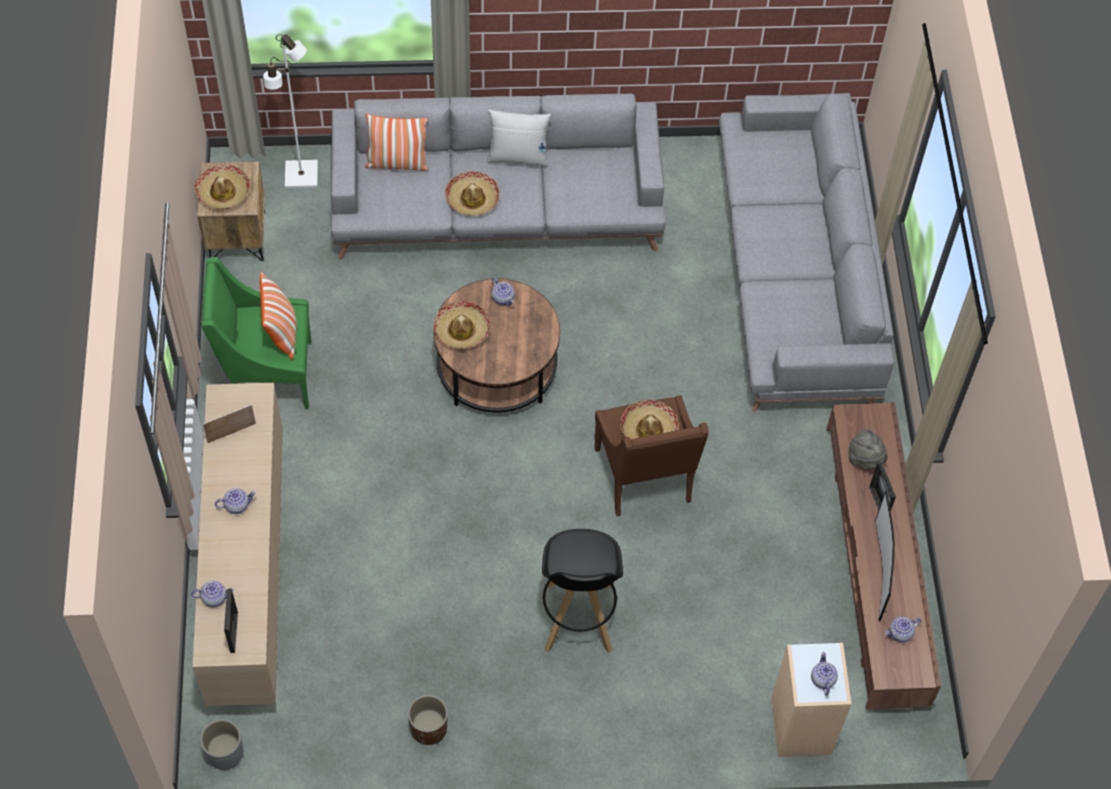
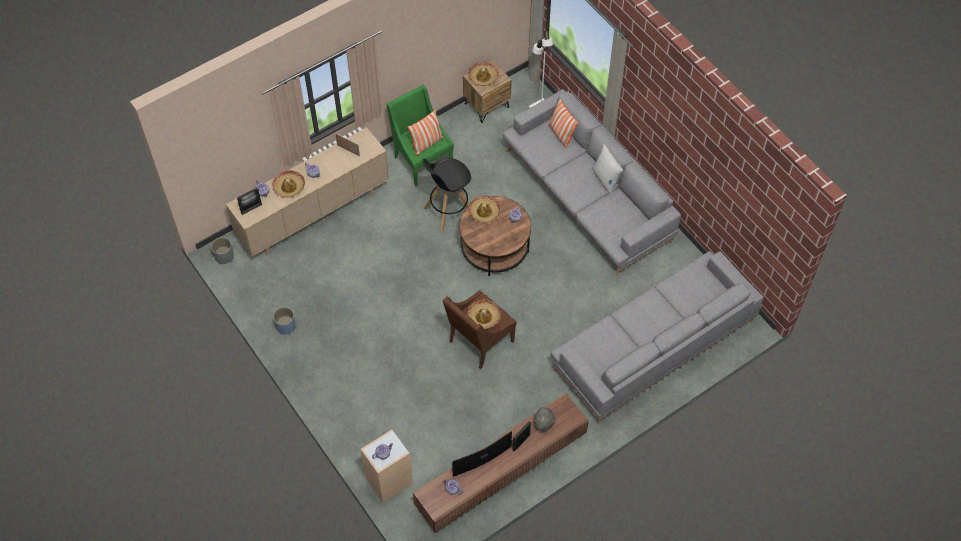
camera: 60 degrees right, 0 degrees up
brown planter [408,695,448,745] -> blue planter [273,307,296,334]
hat [445,171,500,216] -> hat moved to [272,170,305,198]
black stool [542,529,623,653] -> black stool moved to [422,158,471,232]

